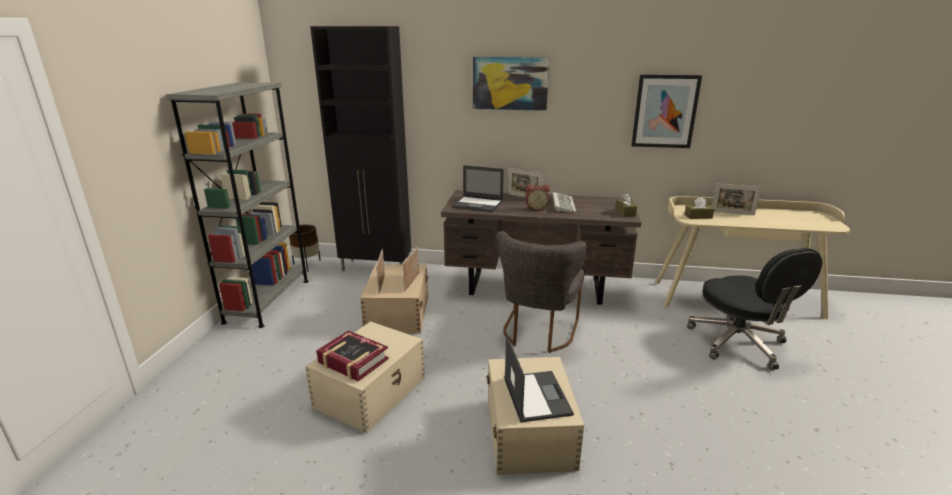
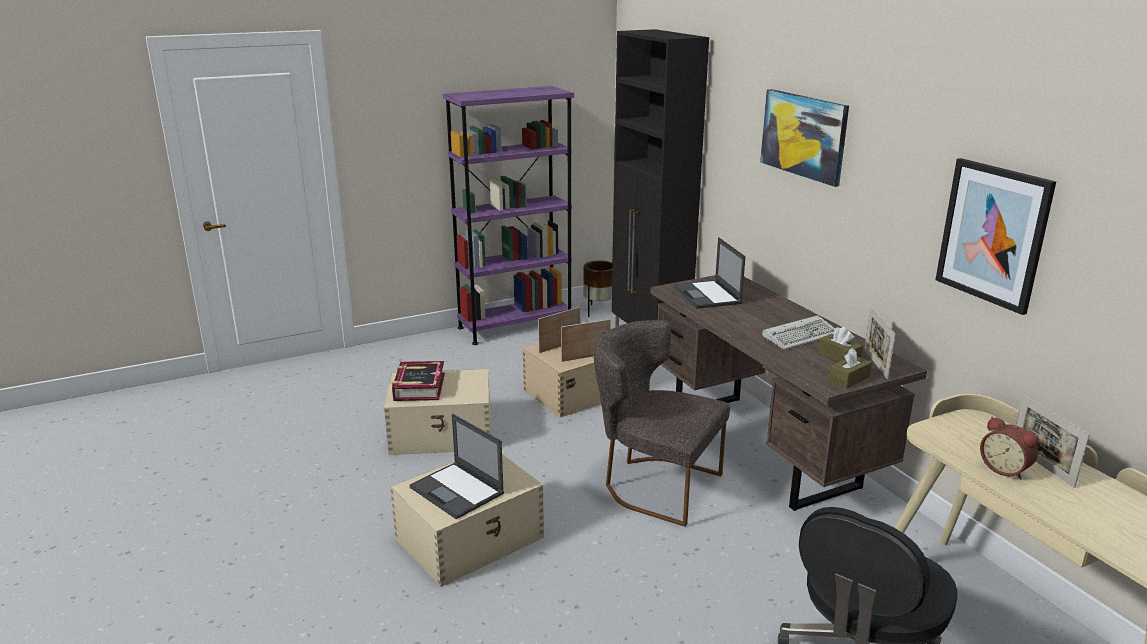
camera: 55 degrees right, 0 degrees up
grey bookcase [165,82,309,328] -> purple bookcase [443,86,574,345]
grey chair [497,231,587,353] -> grey chair turned 45 degrees clockwise [594,320,730,527]
laptop [504,335,574,422] -> laptop turned 90 degrees clockwise [409,414,504,519]
picture frame [508,168,543,197] -> picture frame moved to [864,307,896,379]
alarm clock [525,185,550,211] -> alarm clock moved to [980,417,1039,480]
brown tissue box [684,197,714,219] -> brown tissue box moved to [818,327,863,362]

